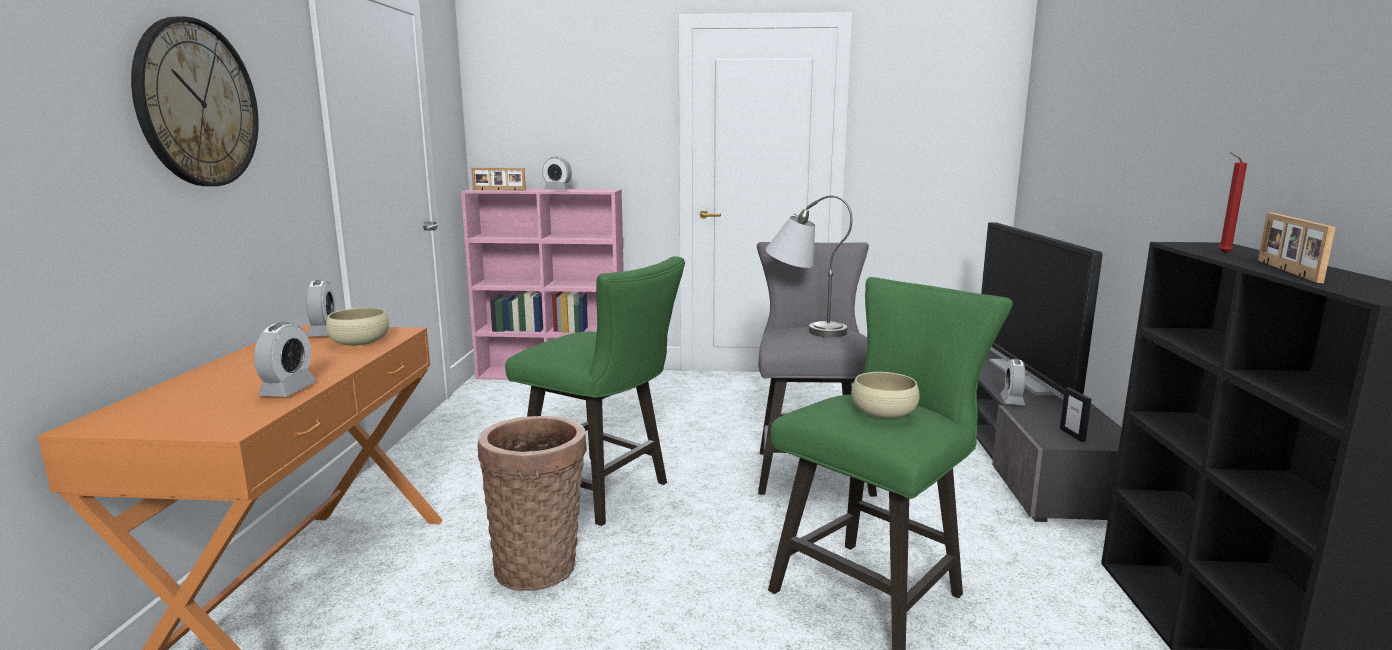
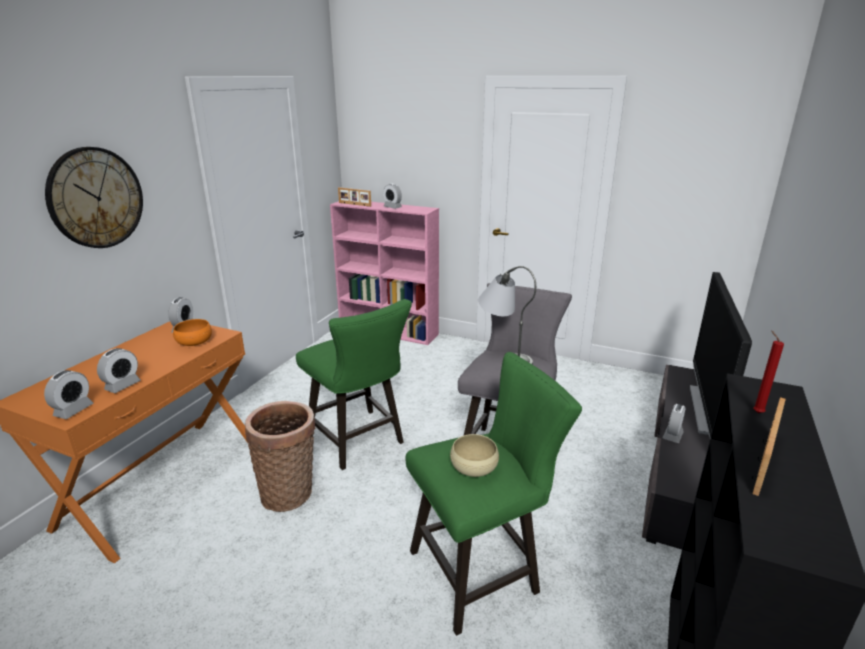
camera: 20 degrees right, 10 degrees up
beige bowl [326,308,389,346] -> orange bowl [173,319,212,346]
picture frame [1060,387,1091,442] -> none
none -> alarm clock [44,370,93,419]

